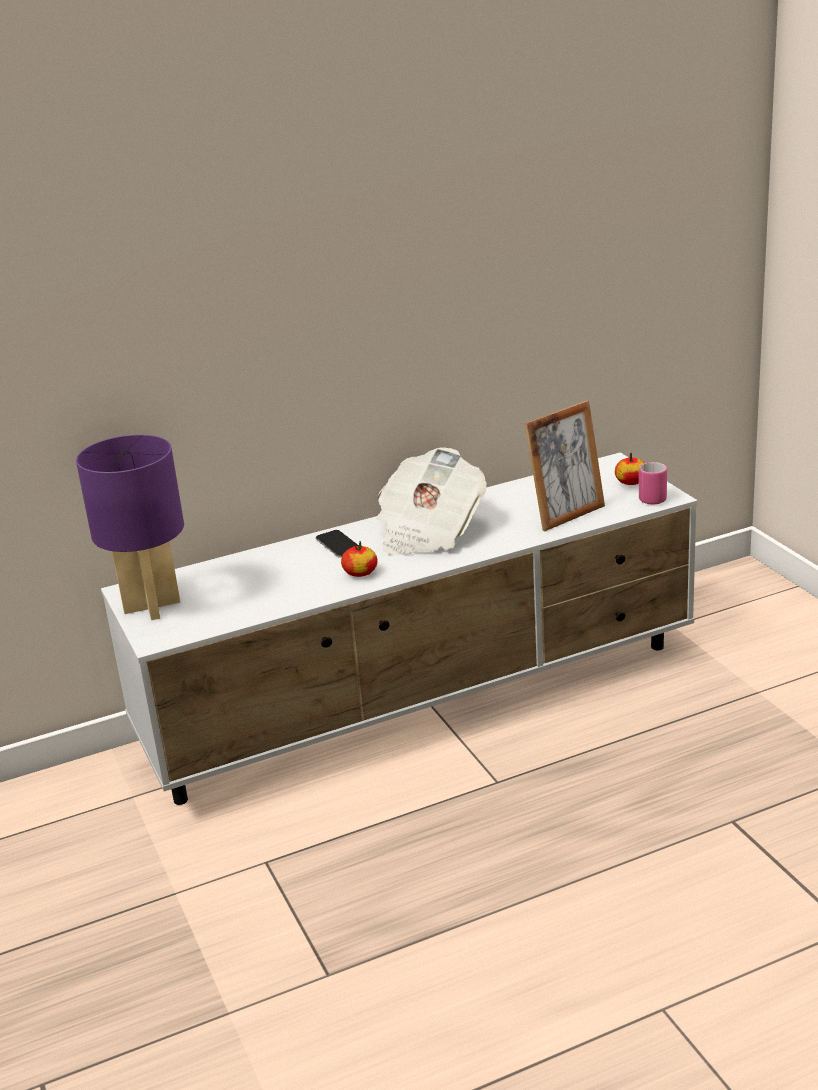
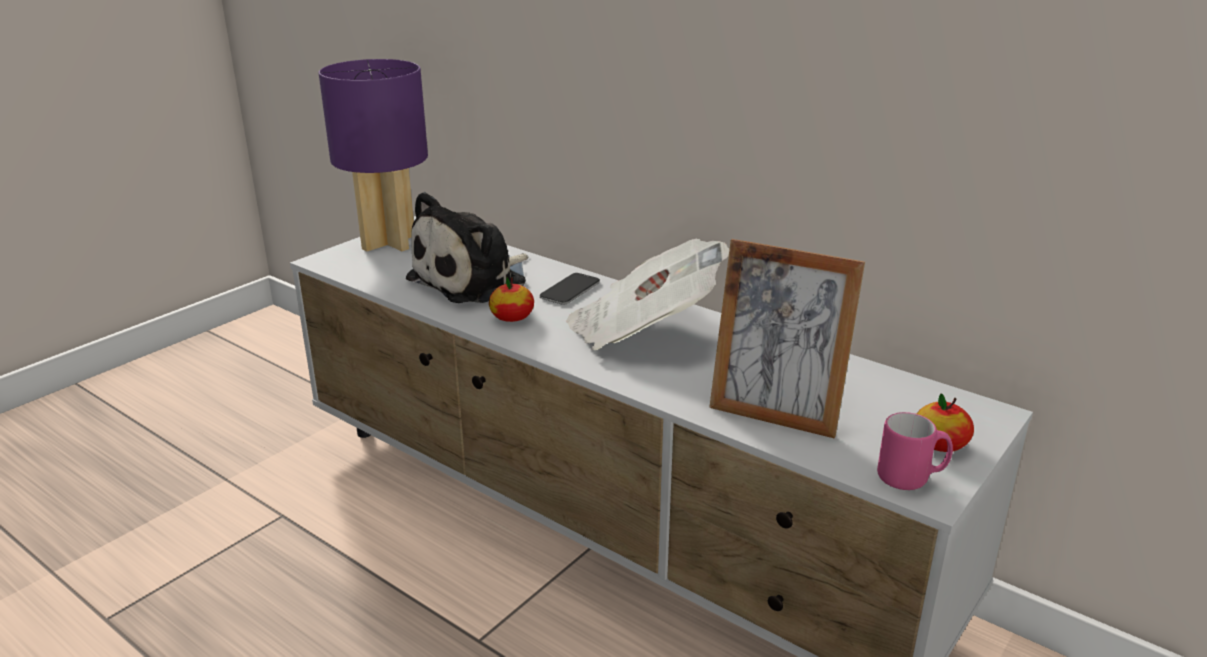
camera: 60 degrees right, 0 degrees up
none -> plush toy [406,192,528,303]

